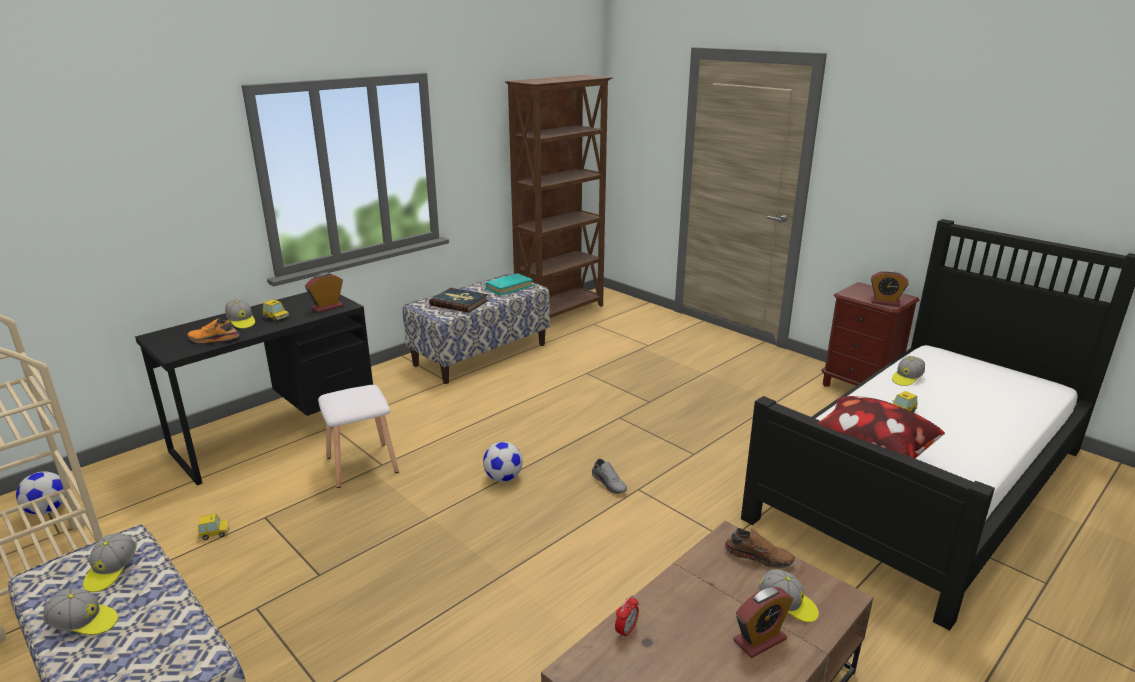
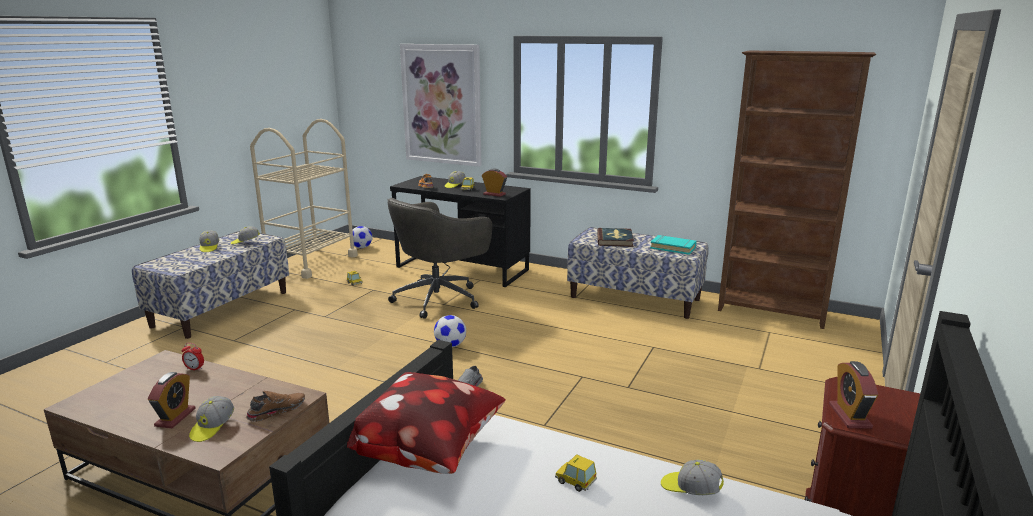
camera: 70 degrees right, 5 degrees down
white stool [318,385,399,488] -> grey office chair [387,198,492,319]
brown shoe [724,528,795,568] -> brown shoe turned 135 degrees counterclockwise [246,391,305,422]
alarm clock [733,587,793,658] -> alarm clock turned 120 degrees counterclockwise [148,372,195,428]
none -> picture [400,44,481,167]

